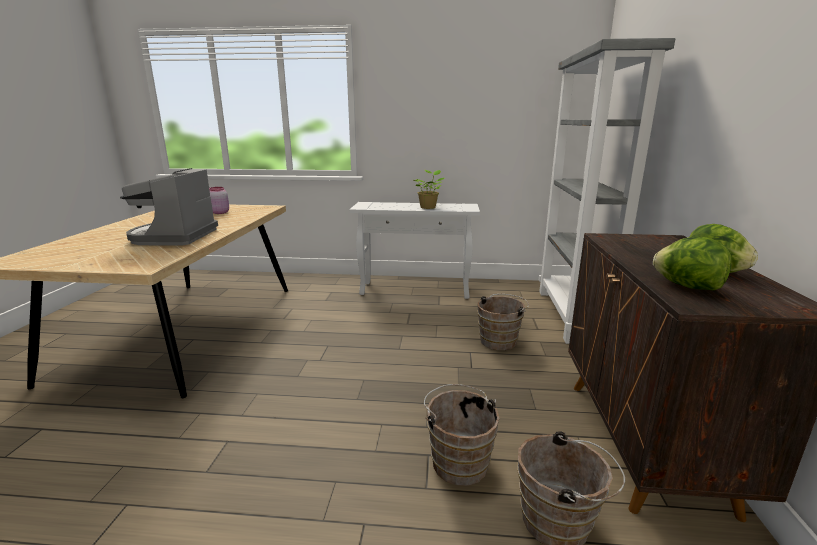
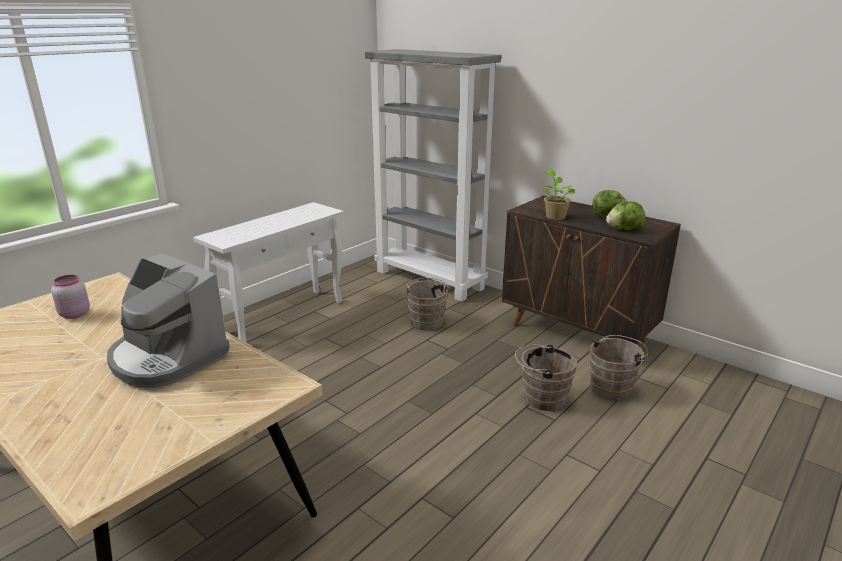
camera: 55 degrees left, 5 degrees up
potted plant [414,170,444,209] -> potted plant moved to [541,169,576,220]

